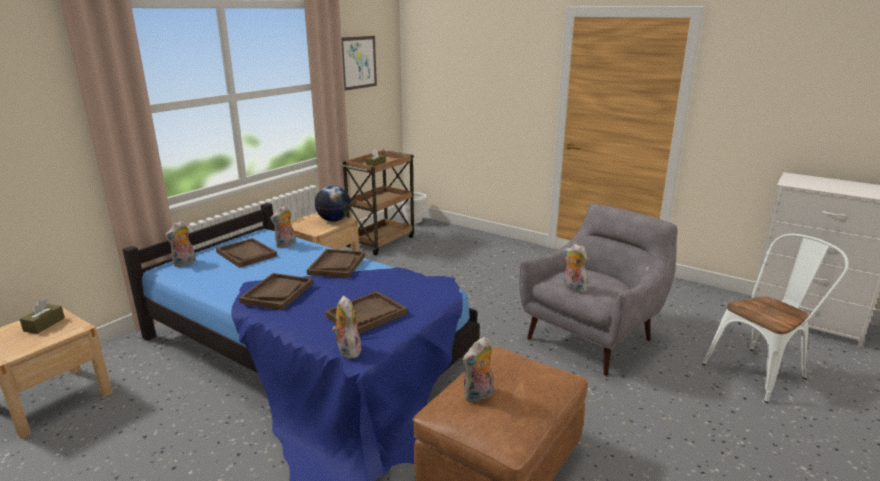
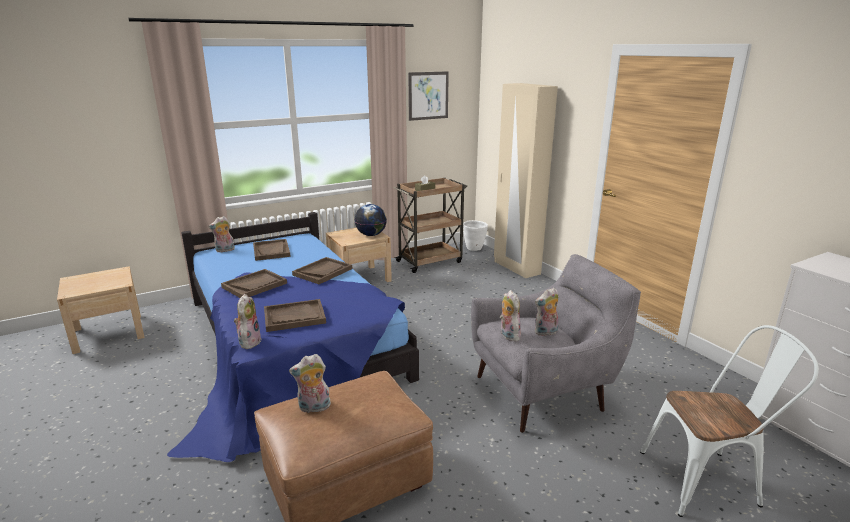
camera: 25 degrees right, 0 degrees up
brown tissue box [20,299,65,334] -> none
plush toy [270,205,296,248] -> plush toy moved to [535,288,559,336]
none -> beige wardrobe [494,83,558,278]

